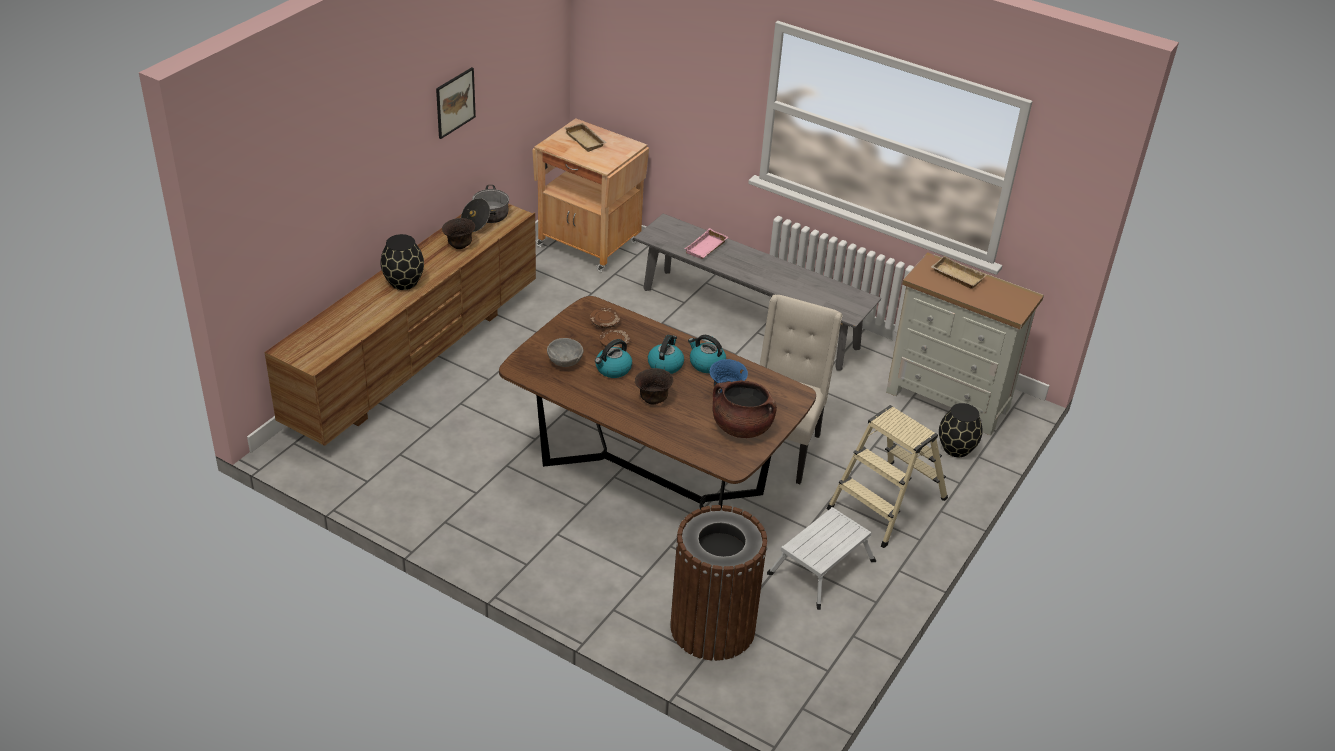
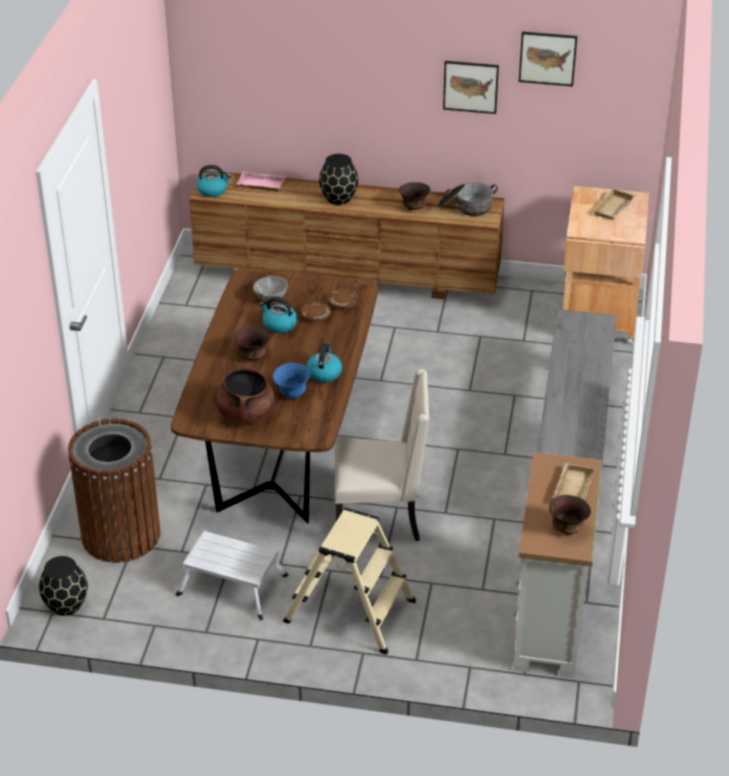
camera: 70 degrees right, 0 degrees up
kettle [648,335,684,374] -> kettle moved to [197,165,231,197]
pink tray [684,228,728,259] -> pink tray moved to [237,171,285,192]
black vase [939,403,982,457] -> black vase moved to [39,556,88,616]
none -> picture [519,32,577,87]
none -> brown bowl [549,495,591,535]

